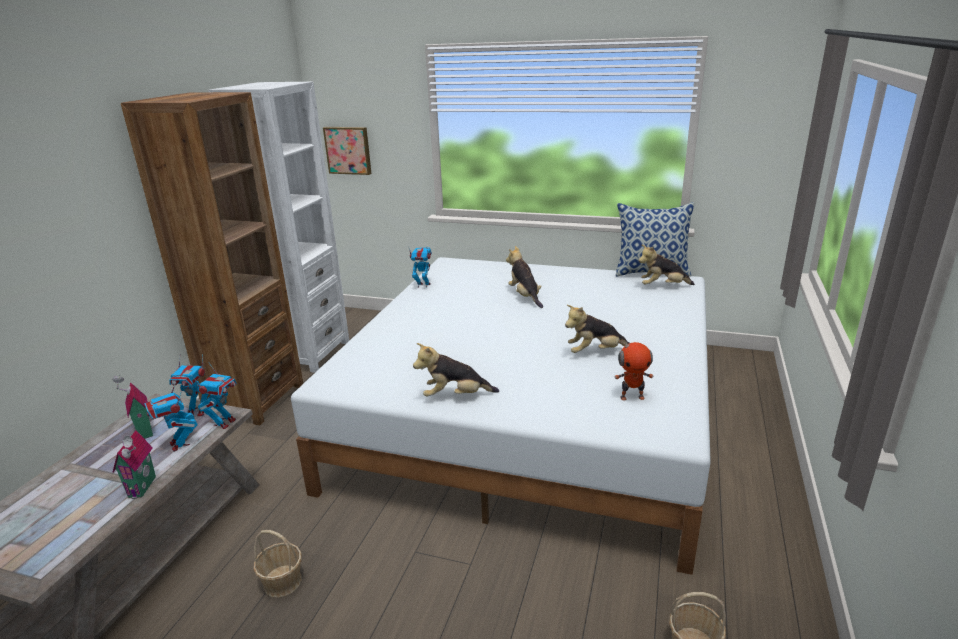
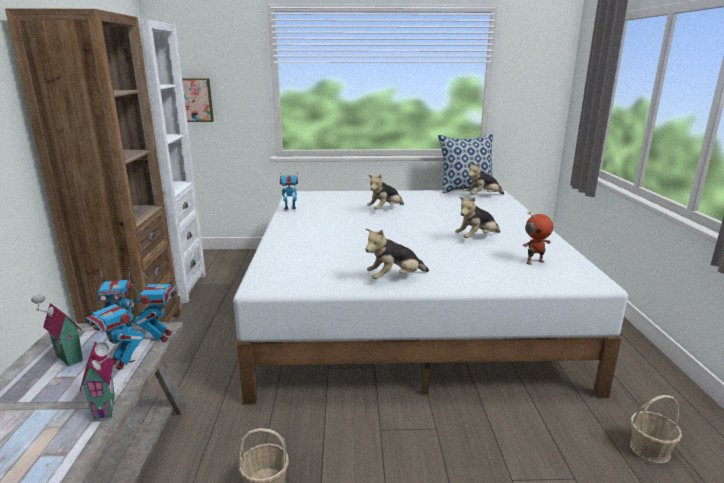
camera: 20 degrees left, 5 degrees down
plush toy [506,246,543,308] -> plush toy turned 90 degrees counterclockwise [367,174,404,210]

